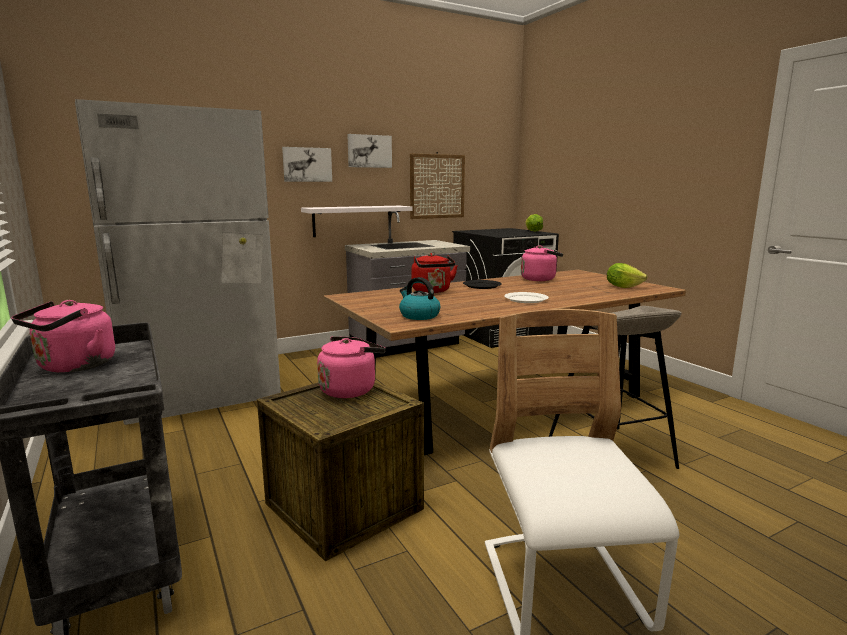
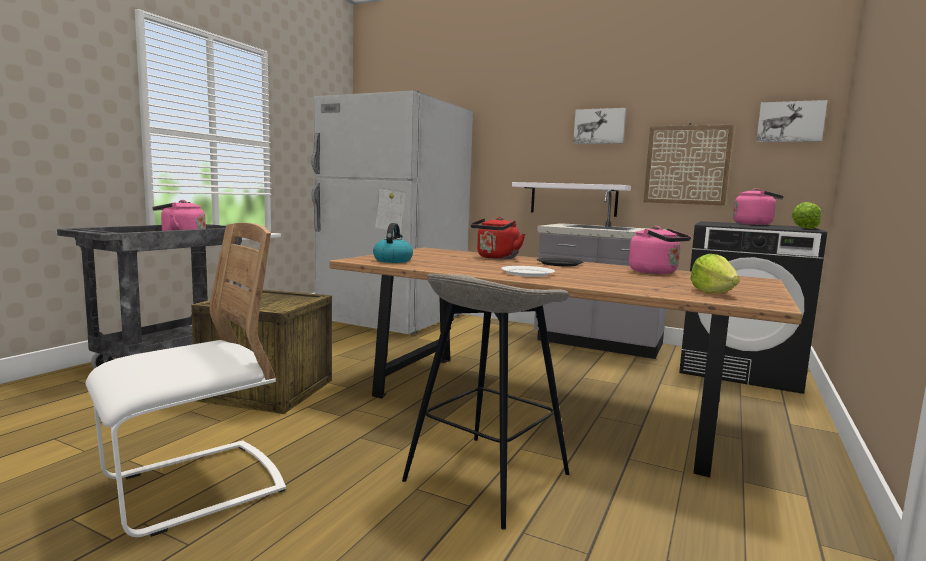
camera: 55 degrees right, 5 degrees down
picture [282,147,332,182] -> picture moved to [756,100,828,142]
pink kettle [317,336,386,398] -> pink kettle moved to [733,188,784,225]

